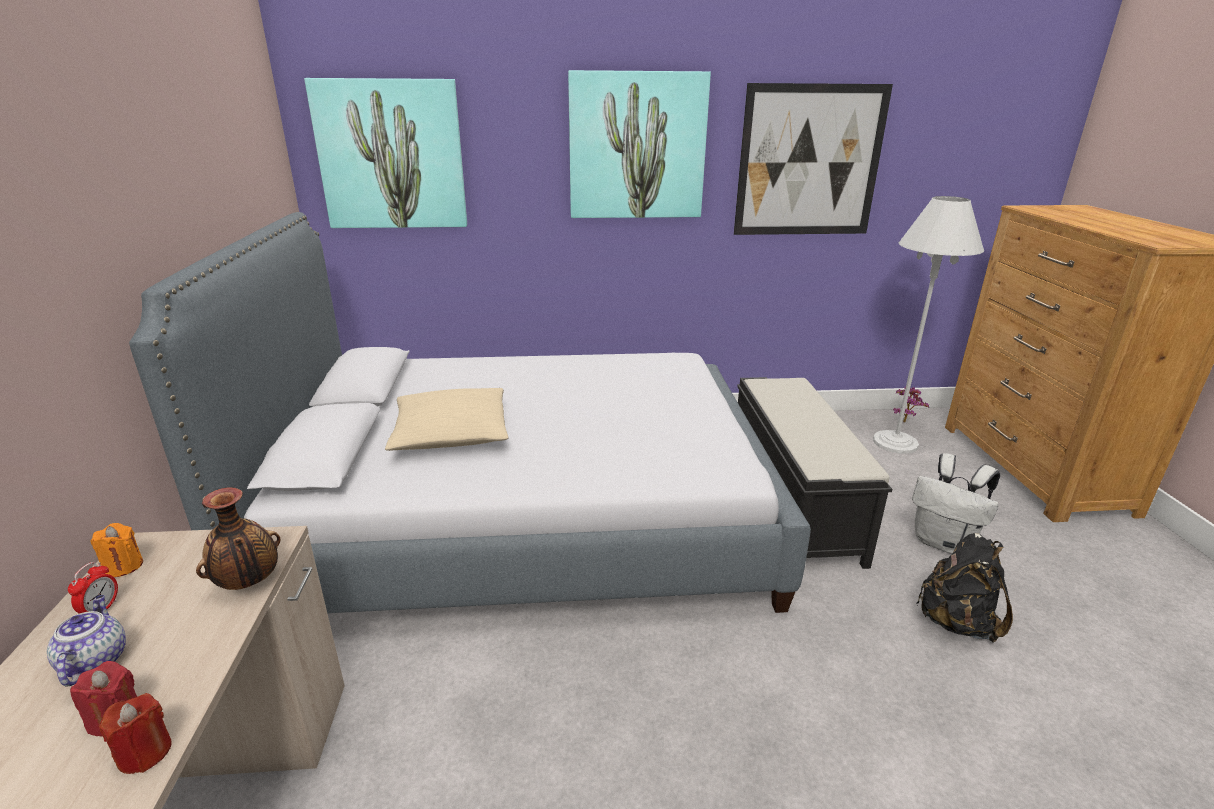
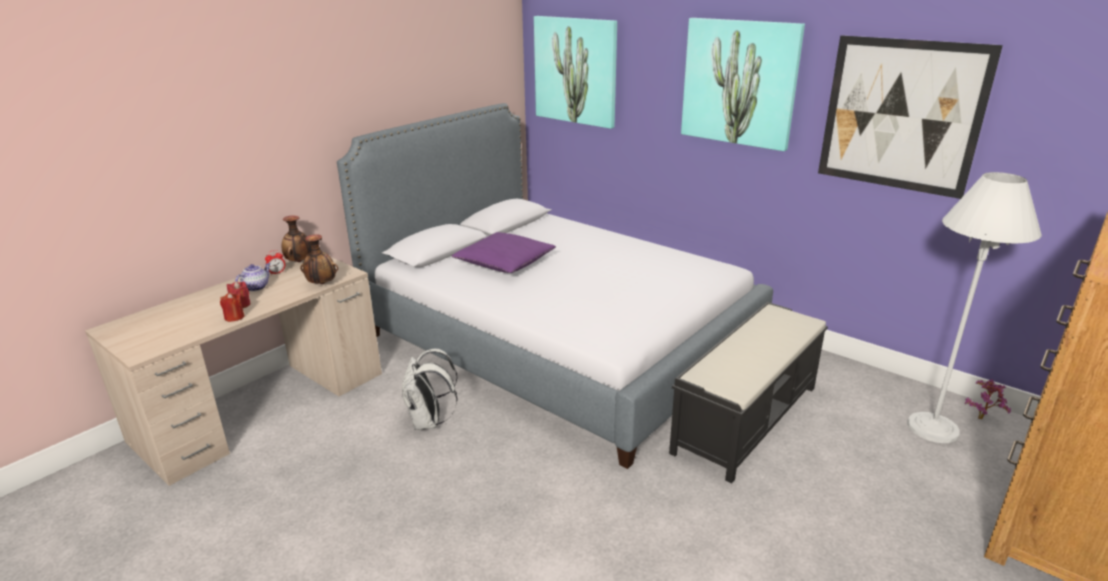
camera: 45 degrees right, 0 degrees up
orange candle [90,523,143,577] -> vase [282,215,311,262]
beige pillow [385,388,509,451] -> purple pillow [451,232,556,273]
white backpack [912,453,1000,554] -> white backpack moved to [401,348,458,430]
black backpack [916,533,1013,643] -> none

